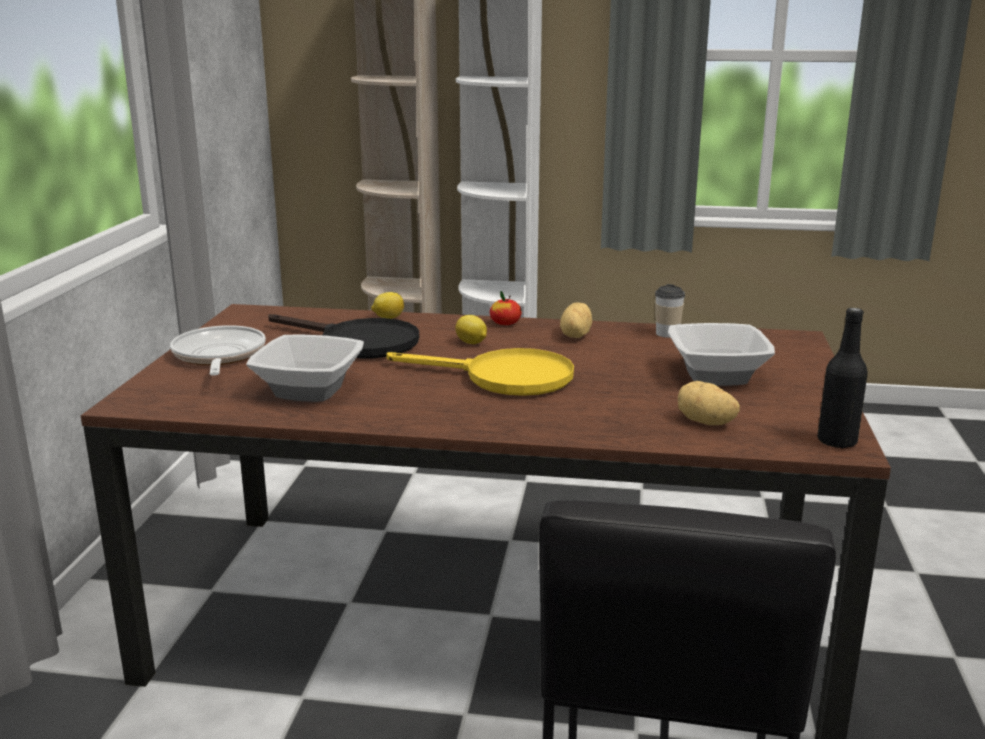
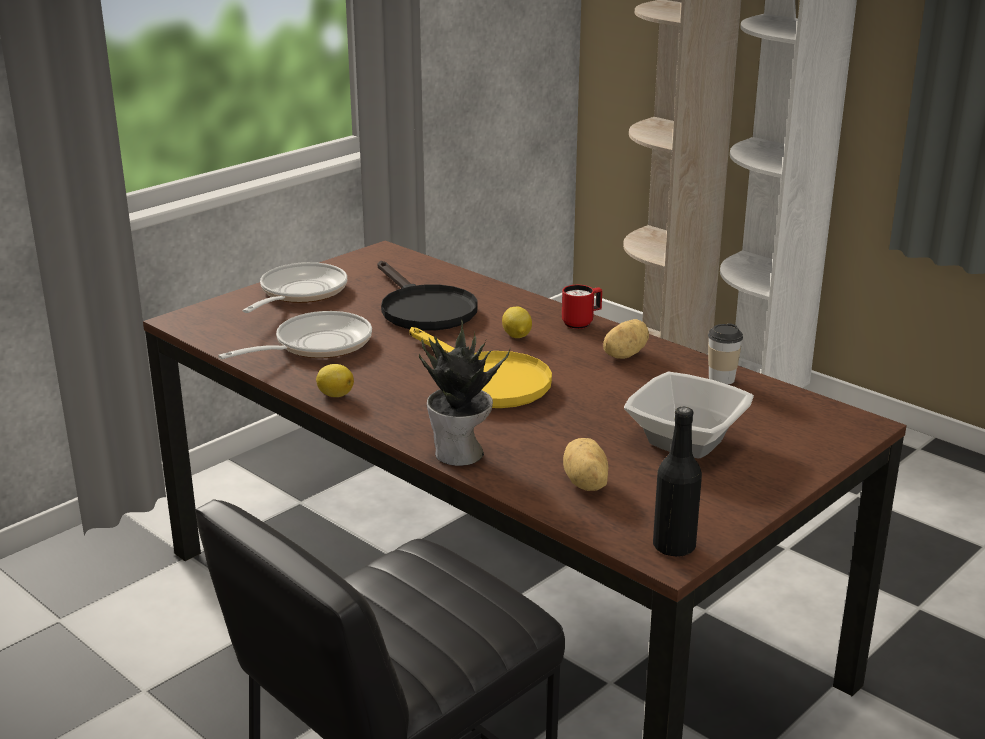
camera: 35 degrees right, 5 degrees up
bowl [246,335,364,402] -> frying pan [218,311,372,359]
lemon [371,292,404,319] -> lemon moved to [316,364,354,397]
apple [490,291,522,325] -> red mug [562,285,602,329]
none -> potted plant [419,320,510,466]

